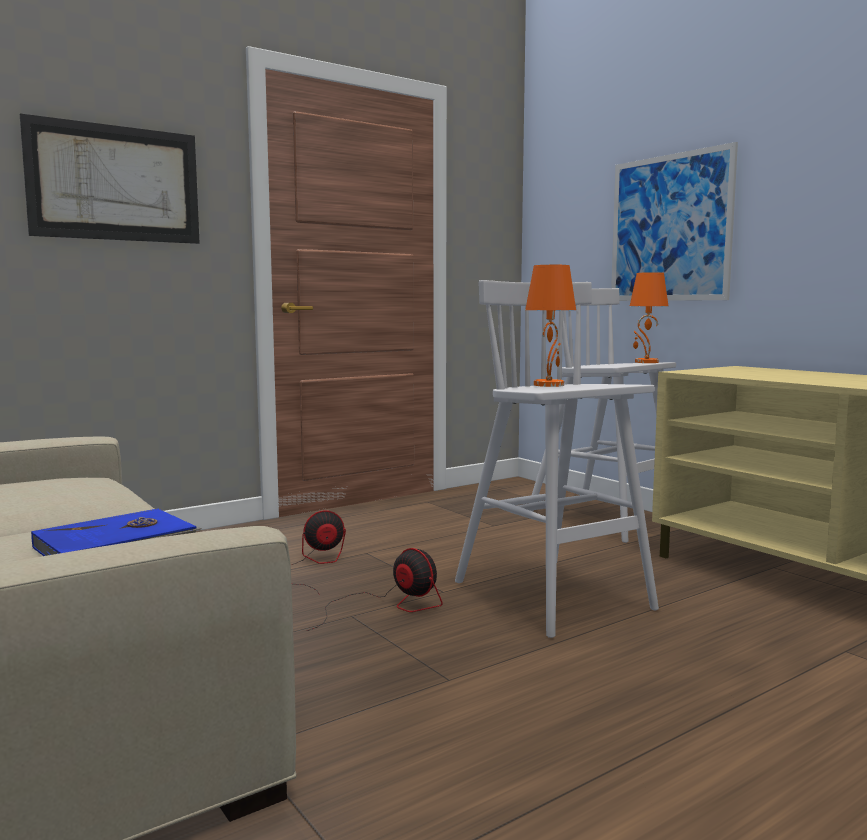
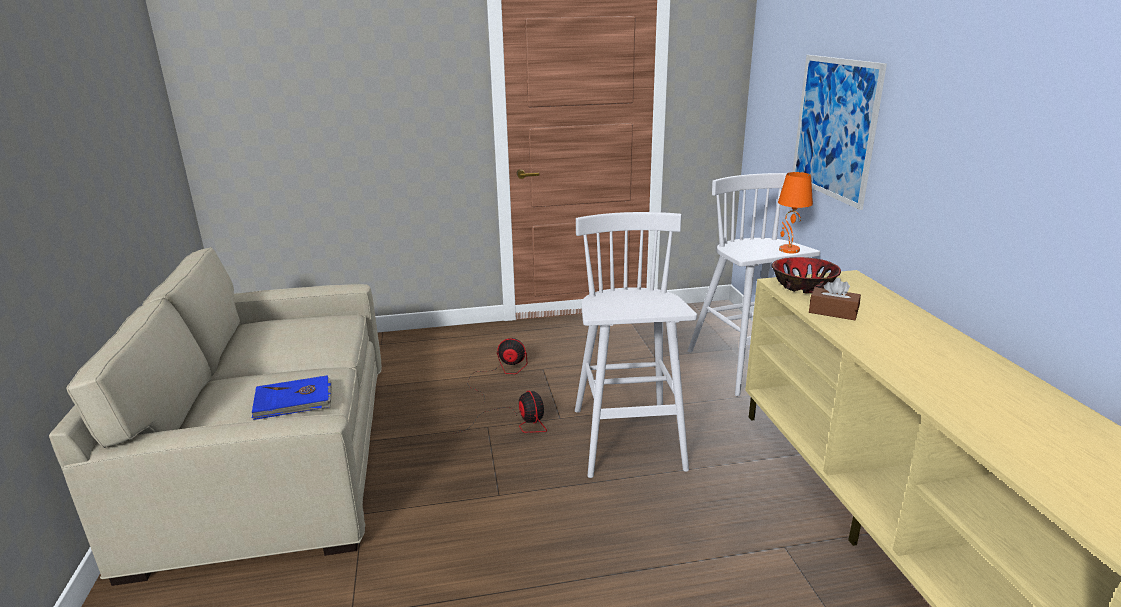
camera: 25 degrees right, 15 degrees up
picture [20,113,200,244] -> none
orange table lamp [525,265,576,387] -> none
none -> bowl [771,257,841,294]
none -> brown tissue box [809,278,861,320]

